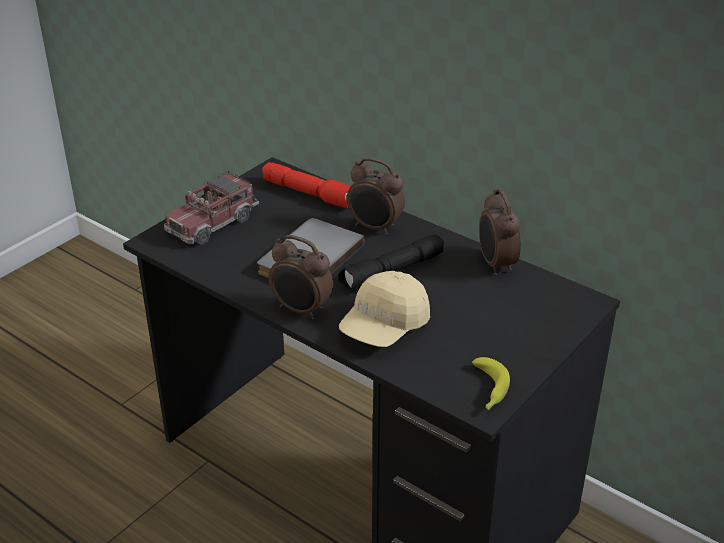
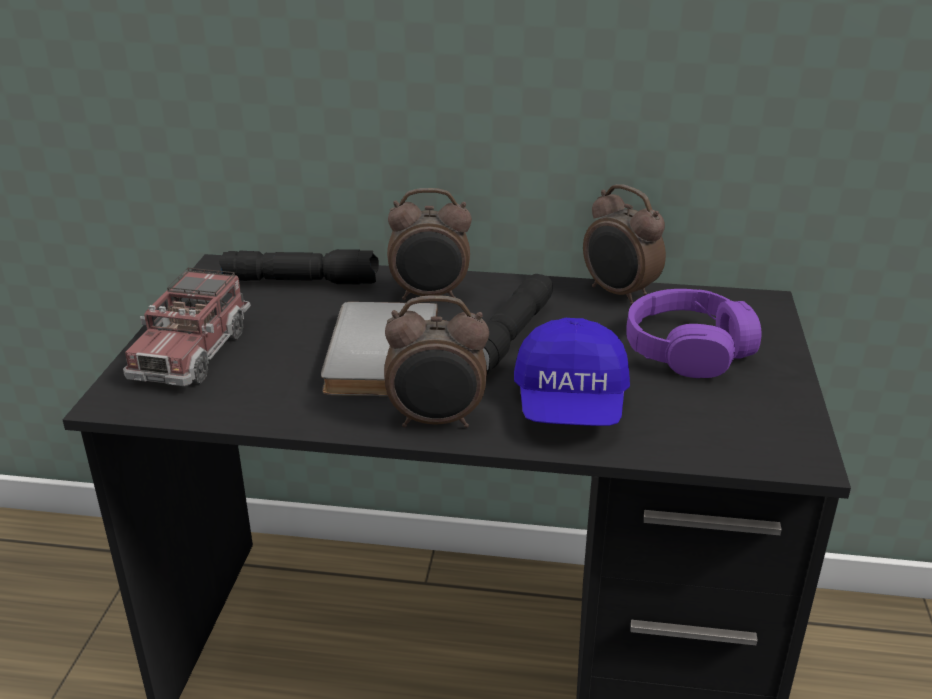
camera: 30 degrees left, 5 degrees down
red flashlight [262,162,351,208] -> black flashlight [219,249,379,284]
beige cap [339,271,430,347] -> blue cap [514,318,630,426]
banana [472,357,510,410] -> none
none -> purple headphones [626,289,761,378]

